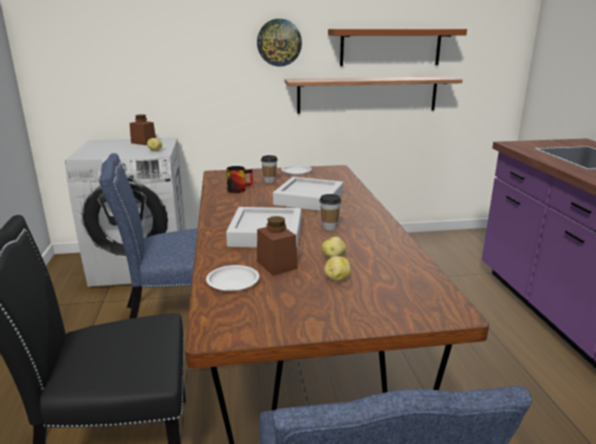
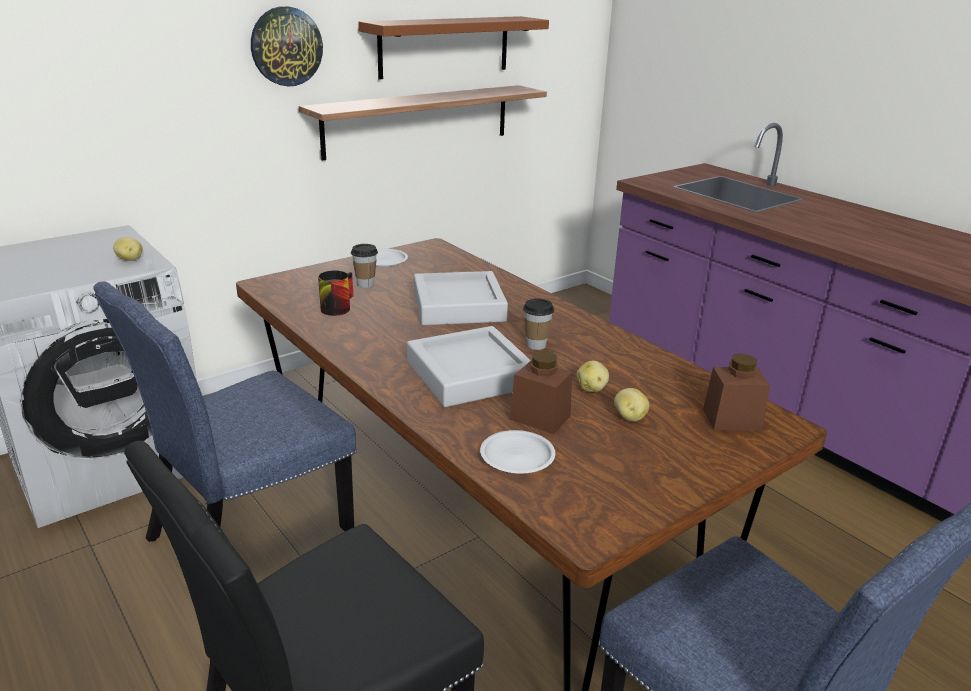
camera: 30 degrees left, 5 degrees up
brown jar [130,114,156,145] -> brown jar moved to [703,353,770,431]

